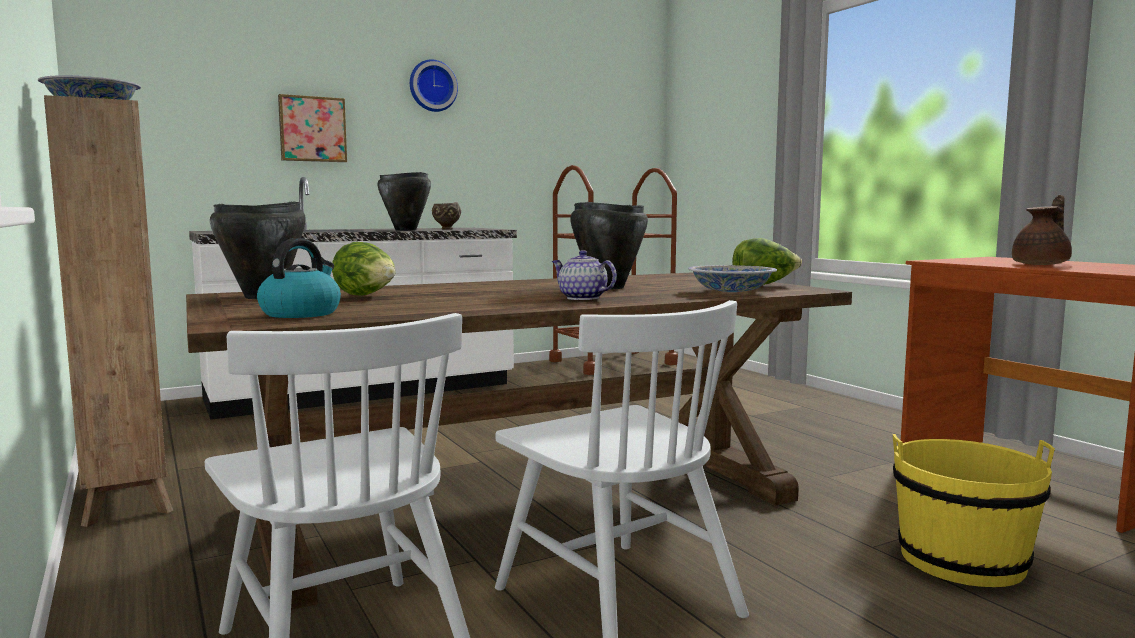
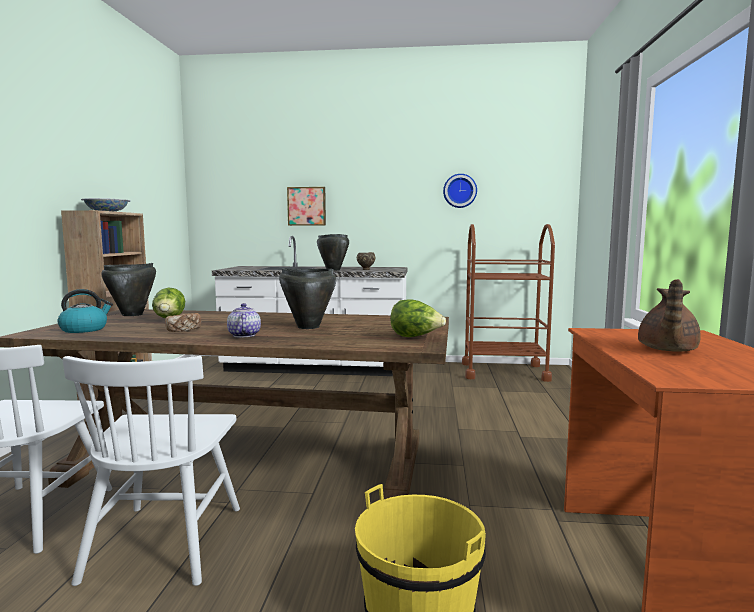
camera: 35 degrees right, 0 degrees up
wall clock [410,59,458,112] -> wall clock moved to [443,174,477,208]
bowl [688,265,777,293] -> none
brown teapot [1012,195,1072,265] -> brown teapot turned 120 degrees clockwise [638,279,701,352]
none -> bread [165,313,201,332]

